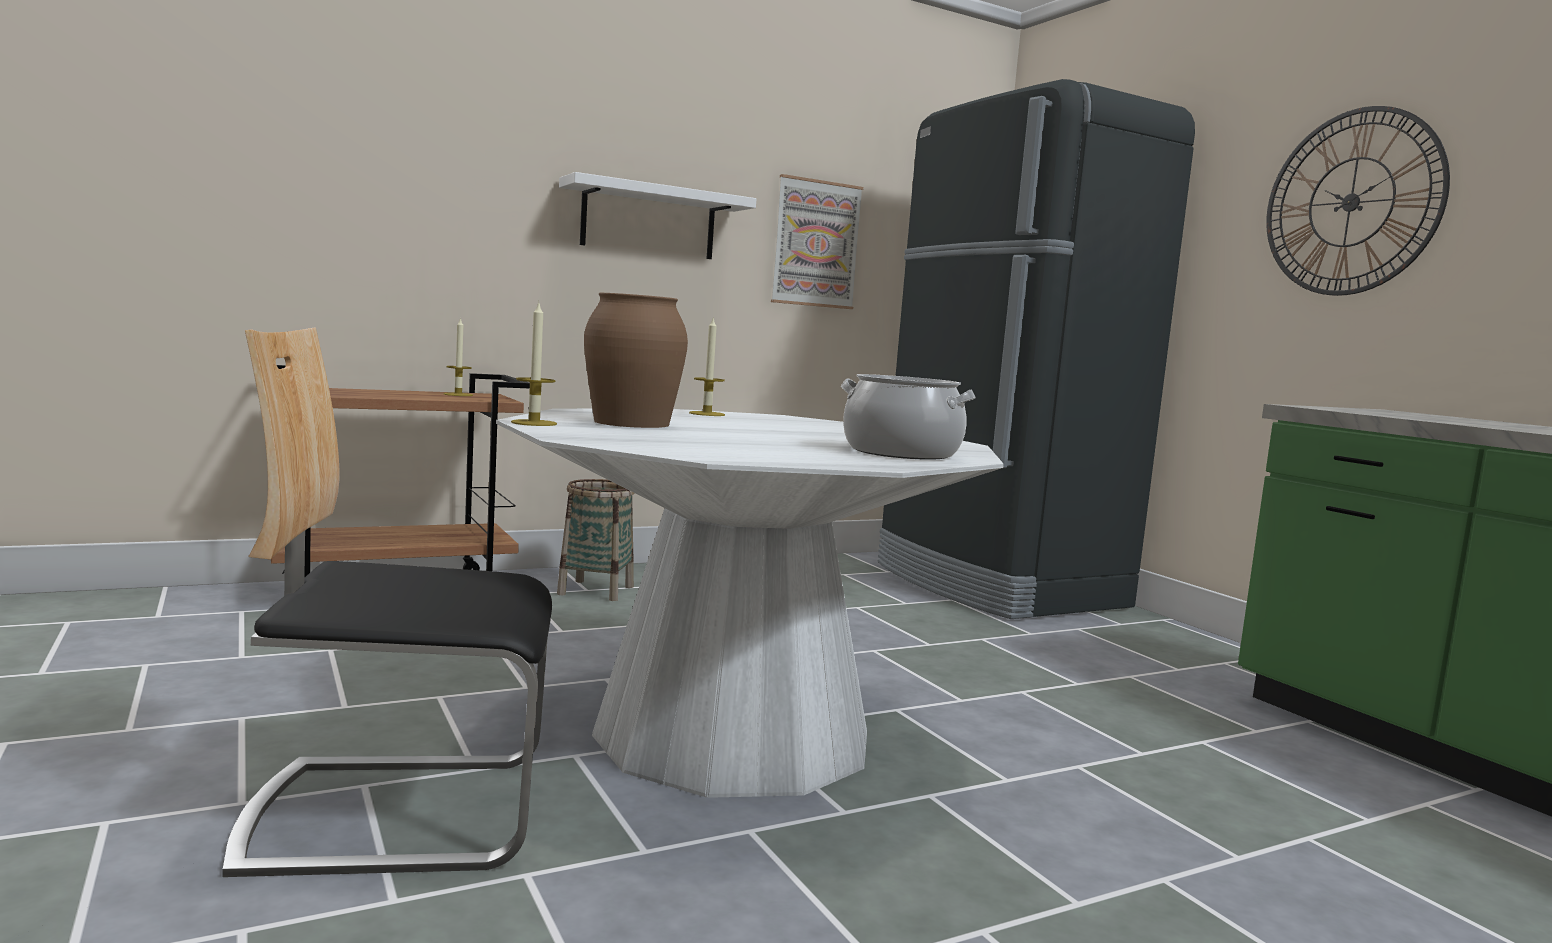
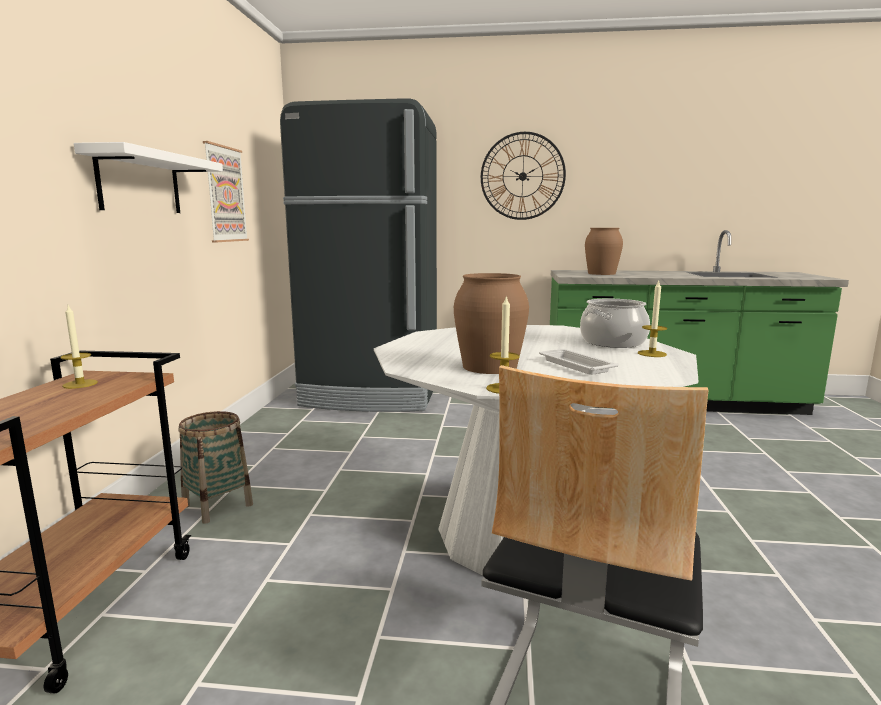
camera: 55 degrees left, 5 degrees up
candle [689,316,725,416] -> candle moved to [638,281,667,357]
none -> white tray [539,349,619,375]
none -> brown vase [585,228,623,275]

